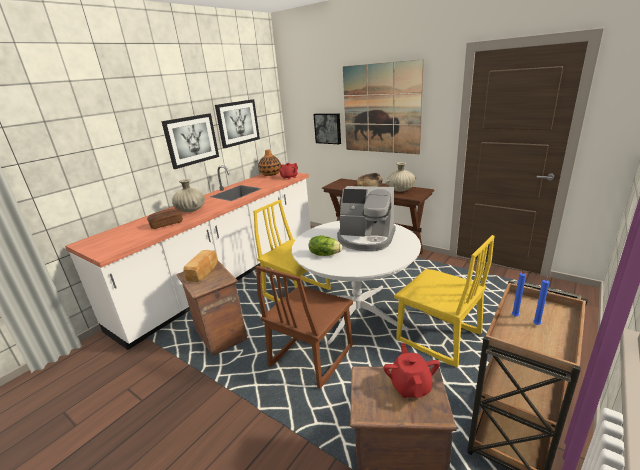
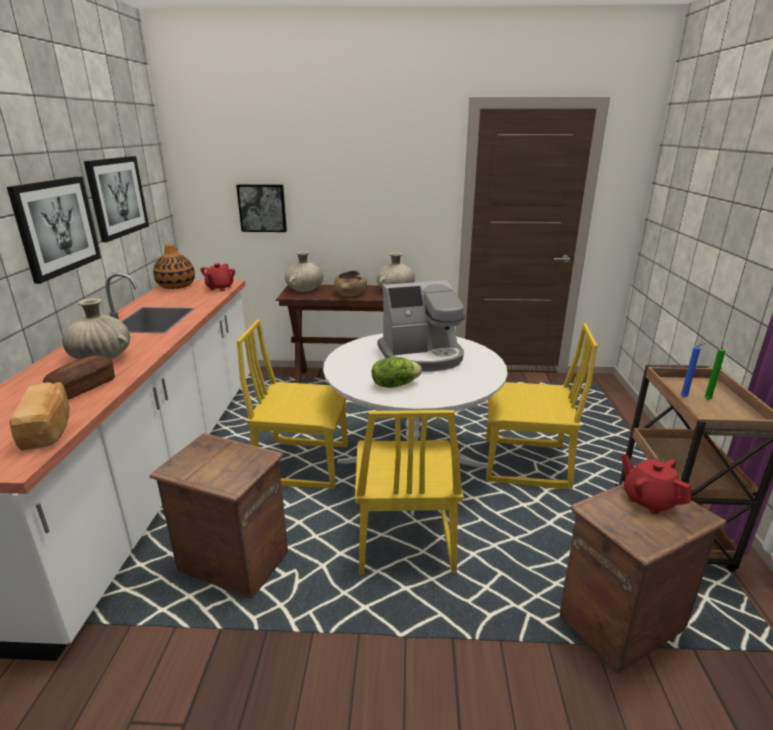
camera: 35 degrees left, 0 degrees up
bread [183,250,218,282] -> bread moved to [9,382,70,451]
brown chair [256,266,353,389] -> yellow chair [355,410,464,575]
picture [343,59,424,154] -> none
blue candle [533,274,551,325] -> green candle [704,342,726,400]
none -> beige vase [285,251,323,292]

